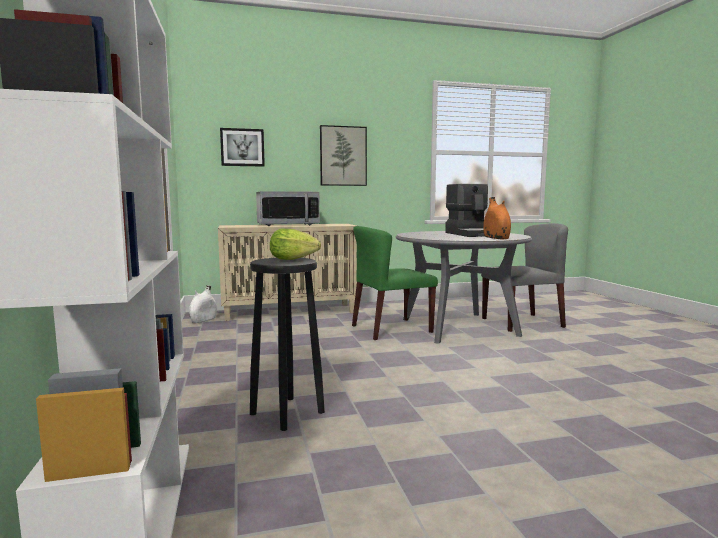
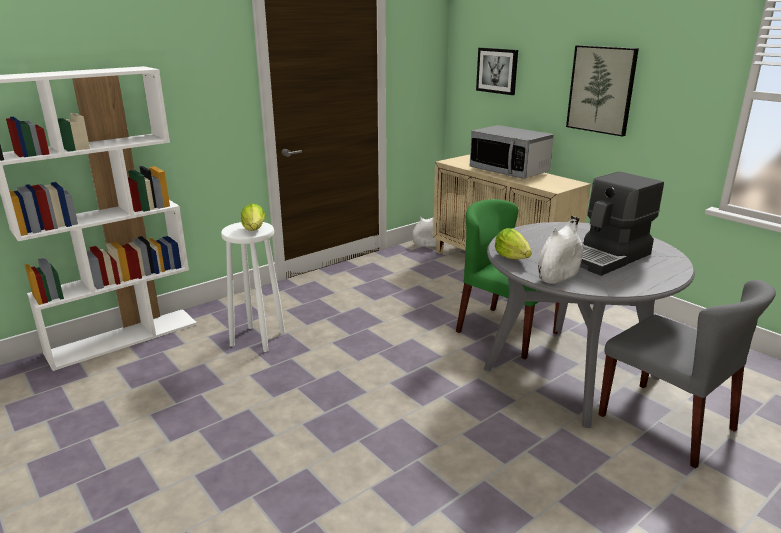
camera: 65 degrees right, 15 degrees up
black stool [250,258,325,431] -> white stool [221,222,285,352]
orange vase [483,197,511,239] -> white vase [538,216,583,284]
none -> lettuce [495,228,532,260]

